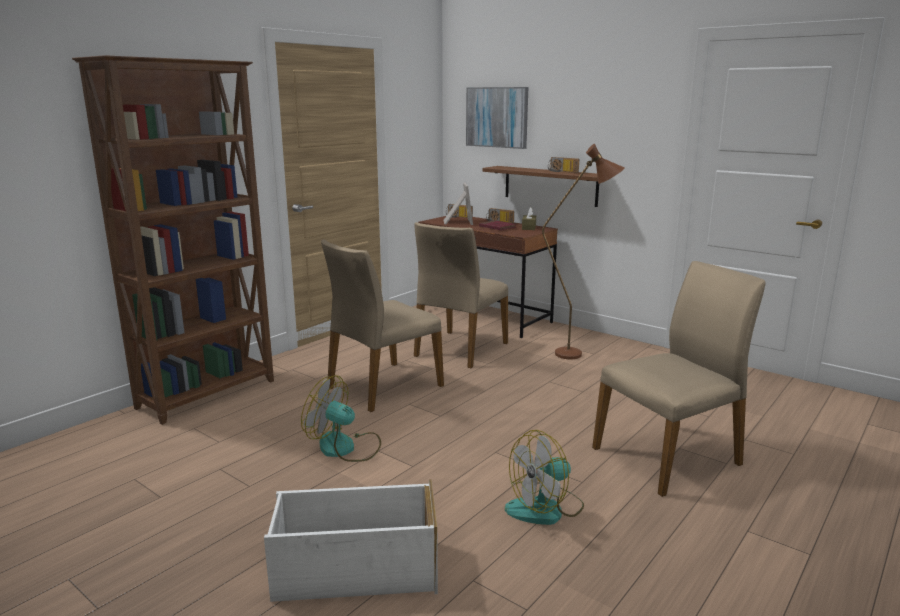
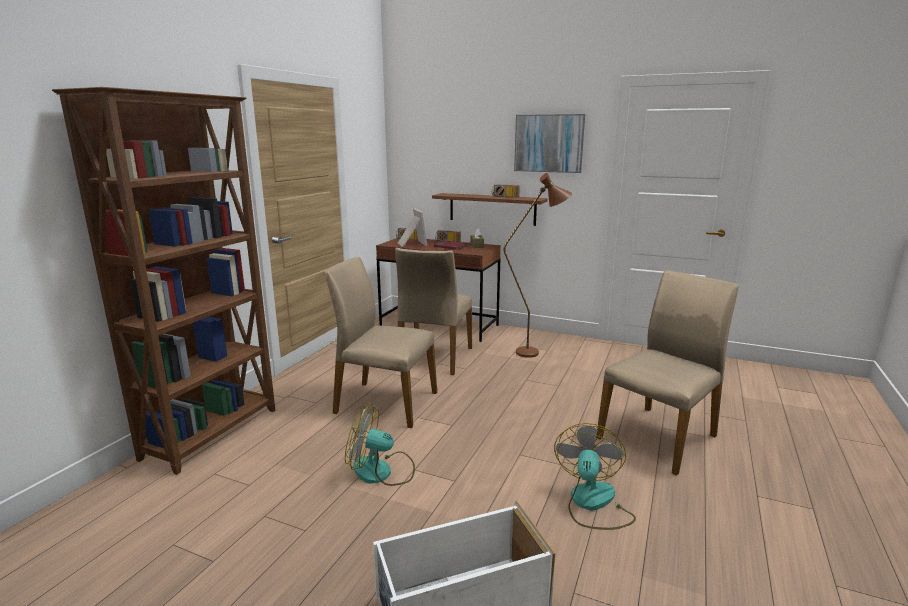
camera: 15 degrees left, 0 degrees up
beige chair [321,239,444,412] -> beige chair turned 75 degrees clockwise [325,257,437,428]
picture [466,87,528,149] -> picture moved to [514,114,585,173]
fan [505,430,584,525] -> fan turned 150 degrees clockwise [554,423,636,530]

